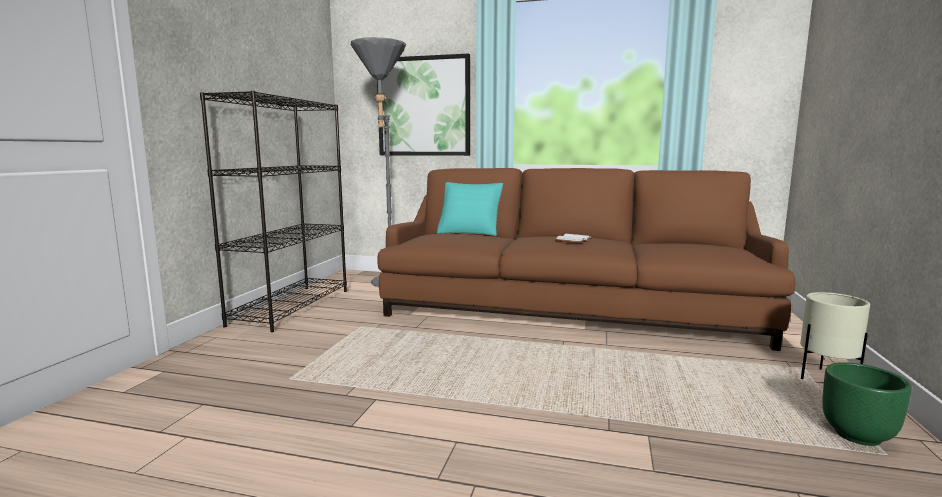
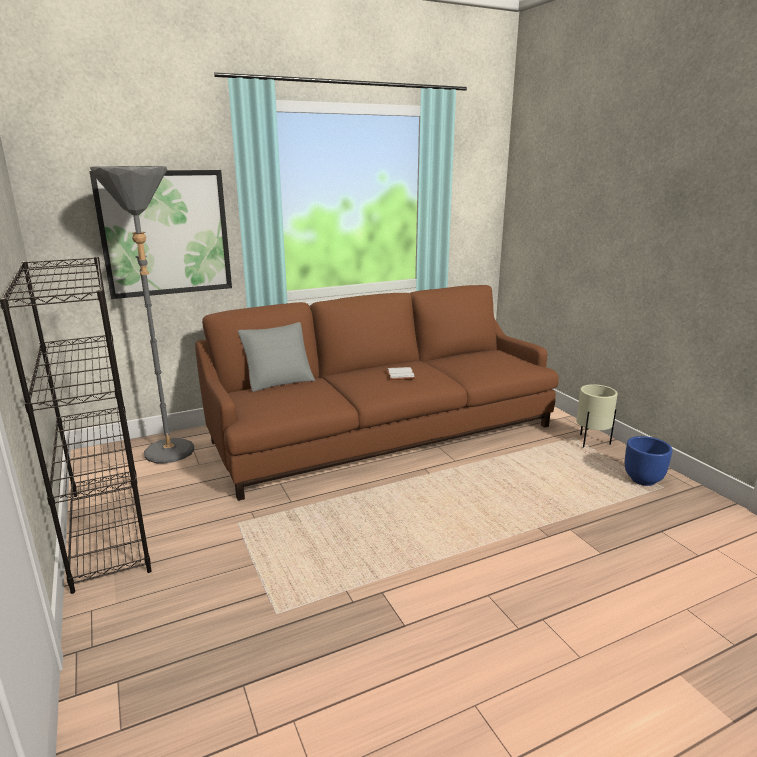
camera: 40 degrees left, 10 degrees up
turquoise pillow [437,182,503,236] -> grey pillow [238,322,315,392]
green planter [823,362,912,446] -> blue planter [625,436,673,486]

